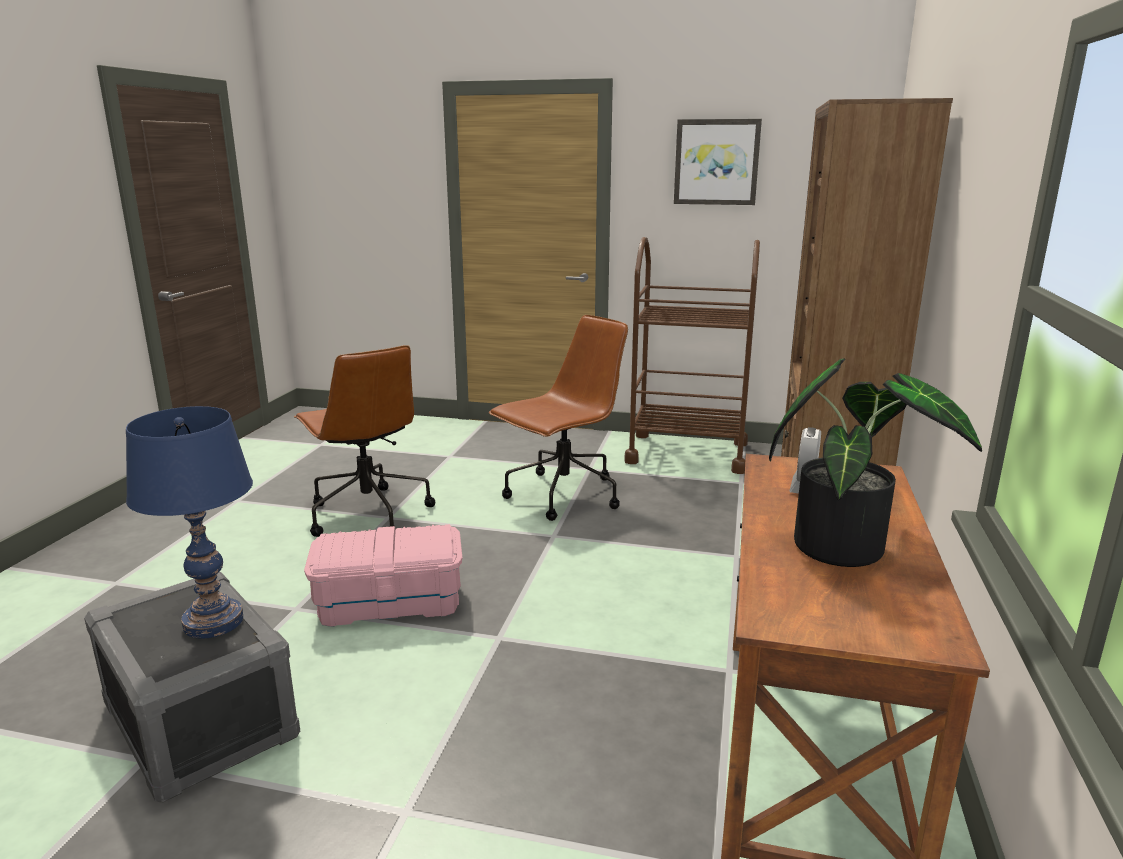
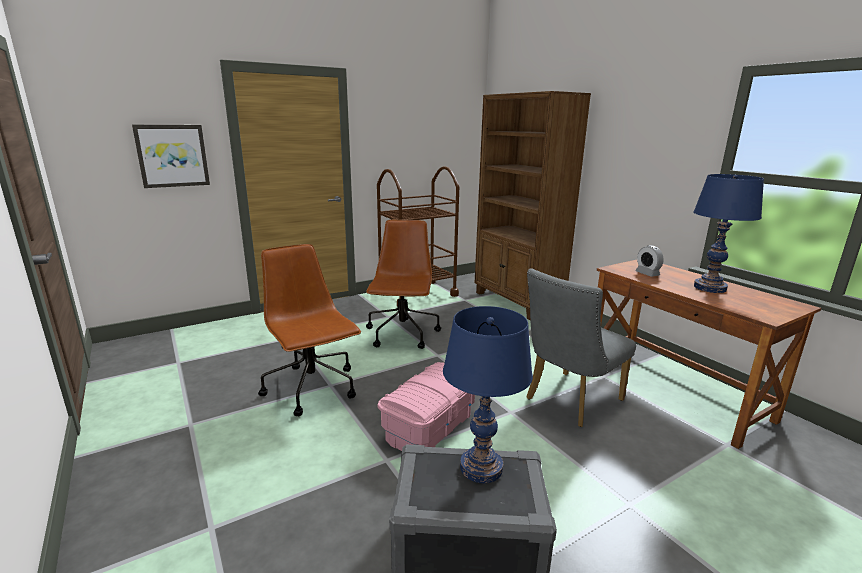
camera: 45 degrees left, 0 degrees up
brown office chair [294,345,435,537] -> brown office chair turned 135 degrees counterclockwise [258,244,361,416]
picture [674,119,762,205] -> picture moved to [132,125,210,188]
potted plant [769,358,982,567] -> blue table lamp [693,174,764,293]
none -> grey chair [526,269,636,427]

